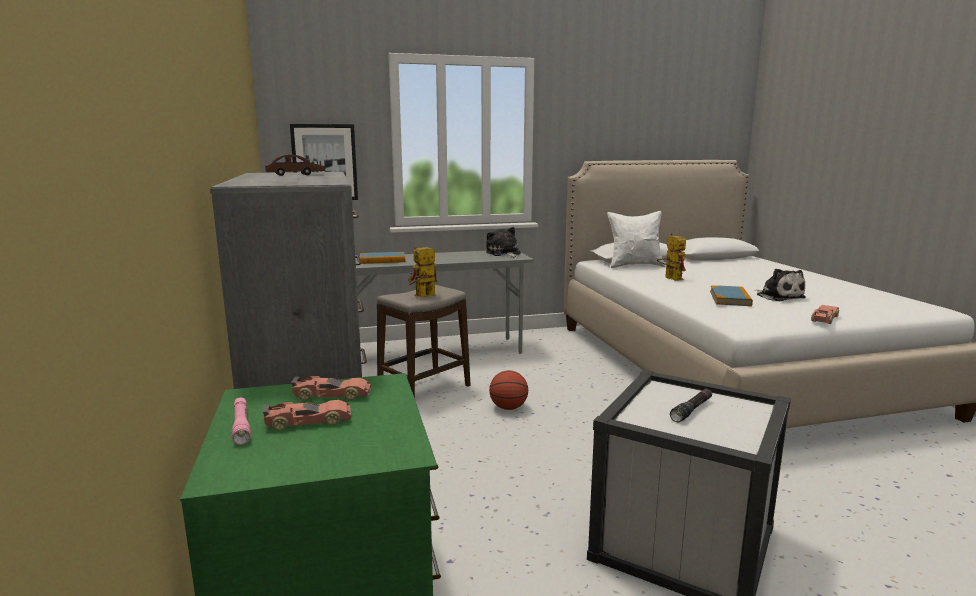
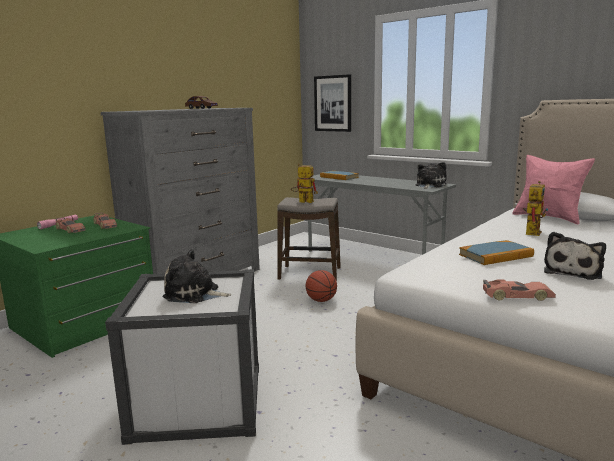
camera: 55 degrees right, 0 degrees up
white pillow [607,211,665,268] -> pink pillow [512,155,595,224]
black flashlight [670,389,712,422] -> plush toy [162,249,231,303]

